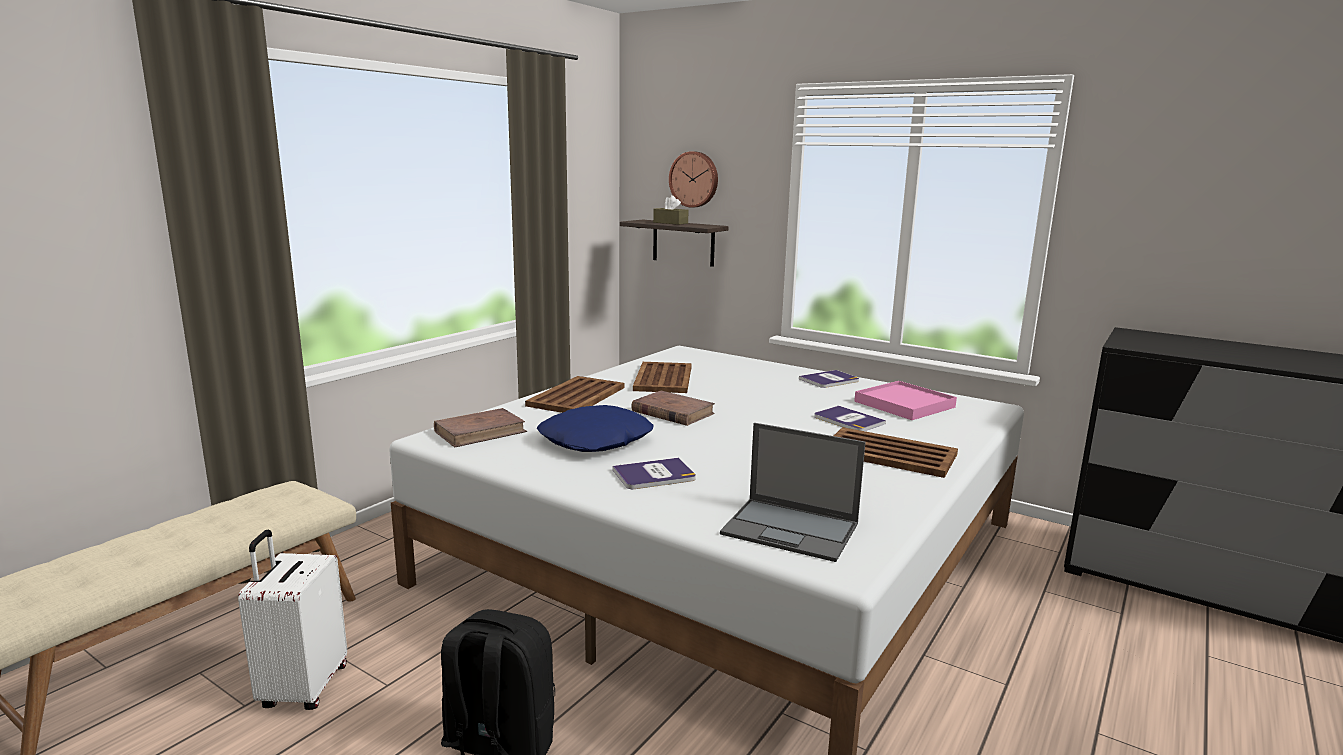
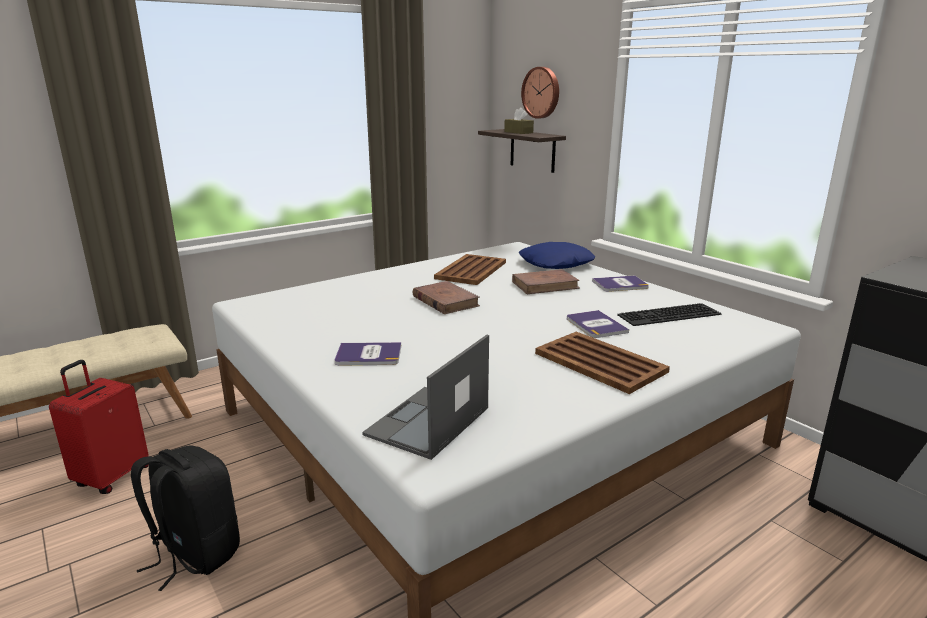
camera: 20 degrees right, 5 degrees up
white suitcase [238,530,347,710] -> red suitcase [49,360,149,494]
brown book [434,408,527,447] -> brown book moved to [512,269,580,294]
brown tray [525,376,624,413] -> none
blue pillow [537,405,654,452] -> blue pillow moved to [519,242,595,269]
laptop [720,423,865,562] -> laptop turned 75 degrees clockwise [362,335,489,460]
pink tray [854,381,957,420] -> keyboard [617,303,722,326]

